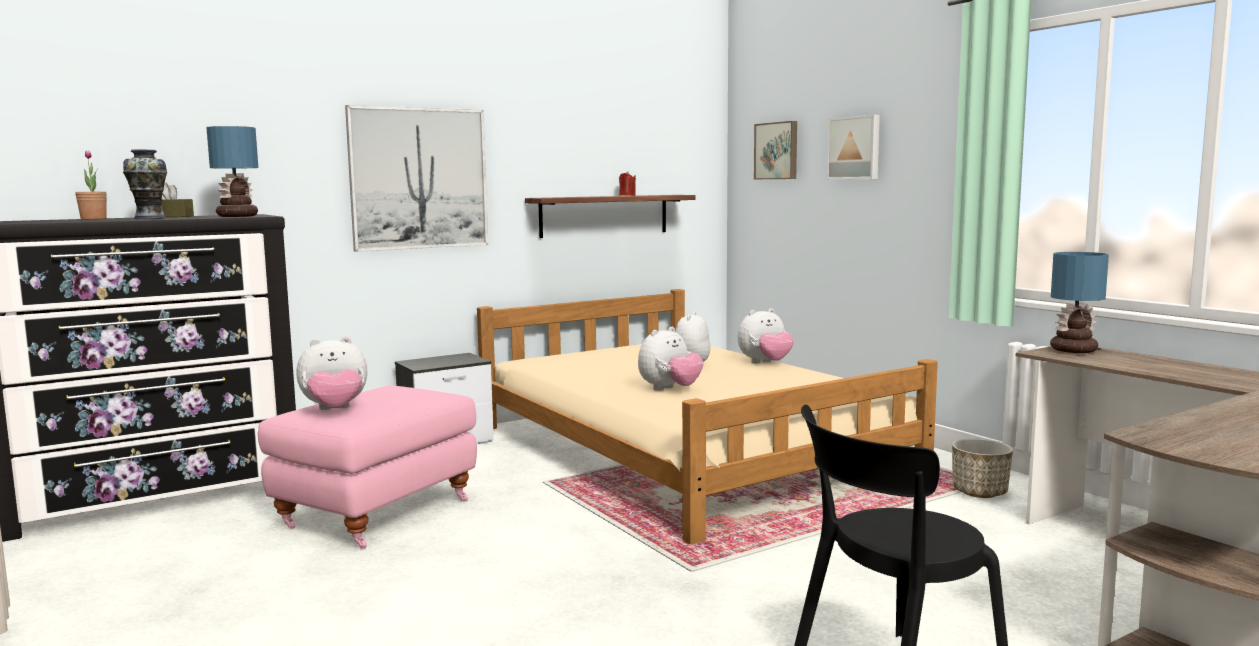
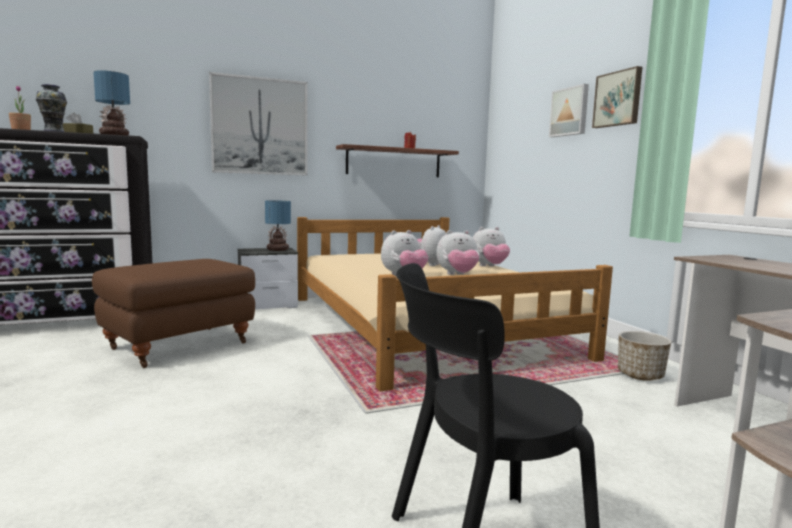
camera: 10 degrees right, 0 degrees up
pink ottoman [258,386,477,549] -> brown ottoman [92,259,255,368]
plush toy [296,337,367,410] -> plush toy moved to [436,230,479,275]
picture [754,121,797,179] -> picture moved to [592,66,642,128]
table lamp [1050,252,1109,353] -> table lamp moved to [265,200,291,251]

